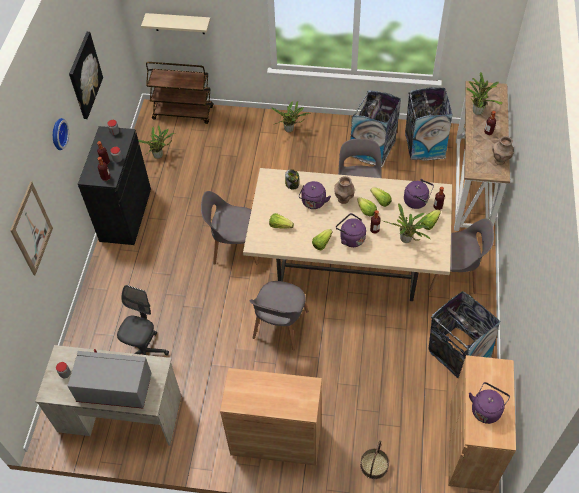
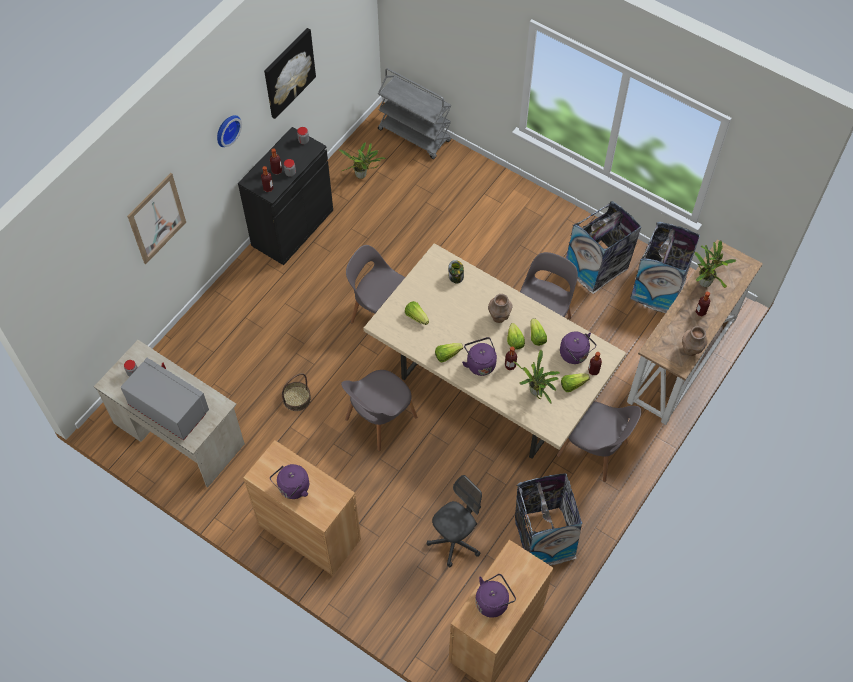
camera: 25 degrees right, 5 degrees up
grey office chair [117,285,169,355] -> grey office chair moved to [427,475,482,567]
beige shelf [141,13,211,34] -> none
brown cart [146,62,213,124] -> grey cart [378,68,452,159]
potted plant [271,101,310,132] -> none
purple kettle [299,181,331,209] -> purple kettle moved to [270,464,309,499]
basket [360,440,389,479] -> basket moved to [282,373,311,411]

